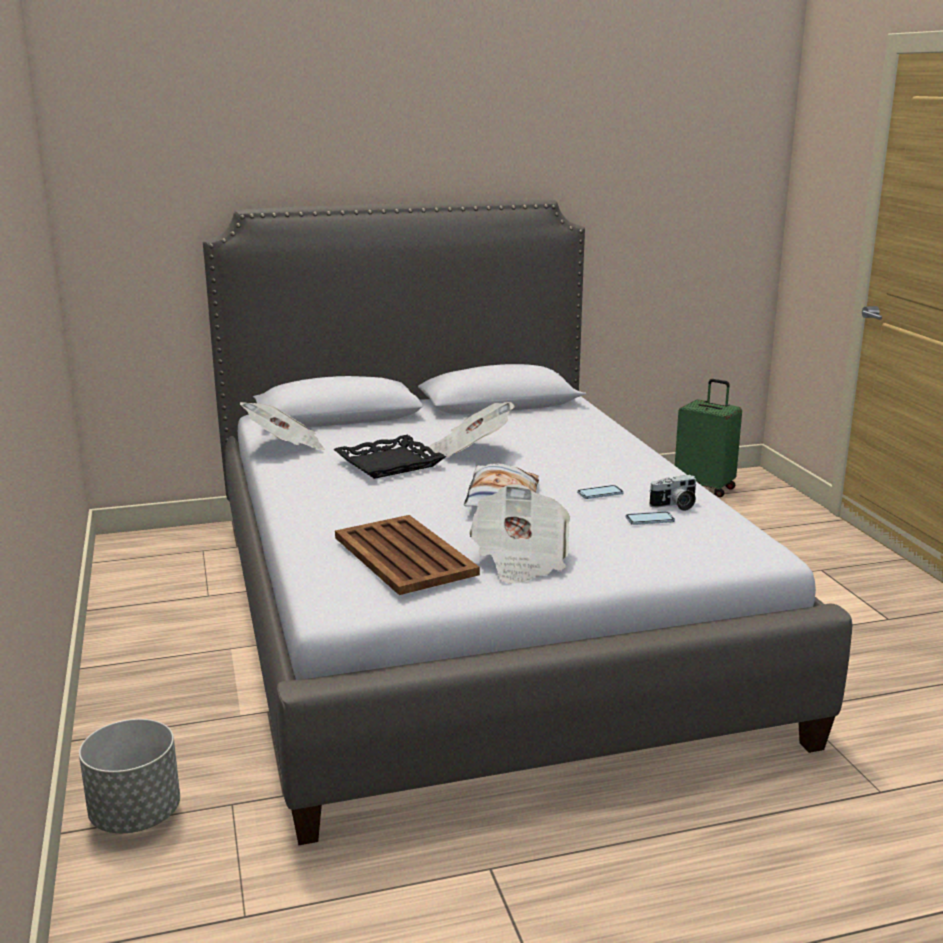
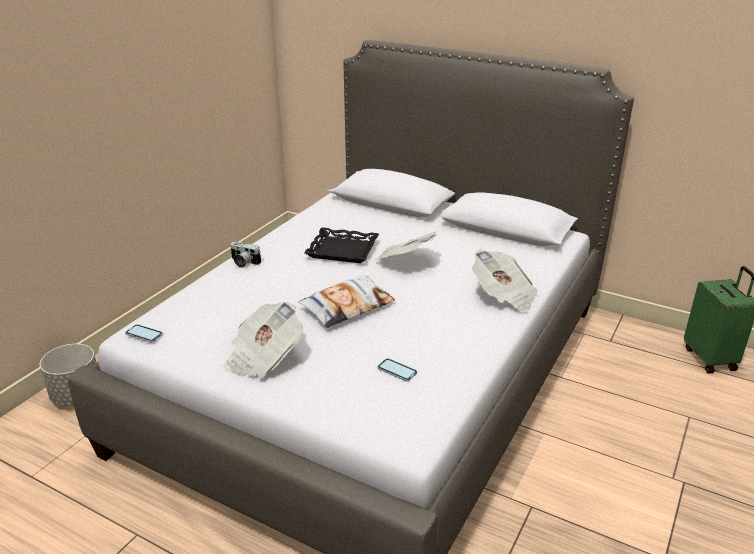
camera: 45 degrees right, 10 degrees up
newspaper [240,402,326,450] -> newspaper moved to [472,250,537,313]
brown tray [335,515,480,595] -> none
phone [577,485,624,499] -> phone moved to [125,324,163,342]
camera [649,475,696,511] -> camera moved to [230,242,261,268]

